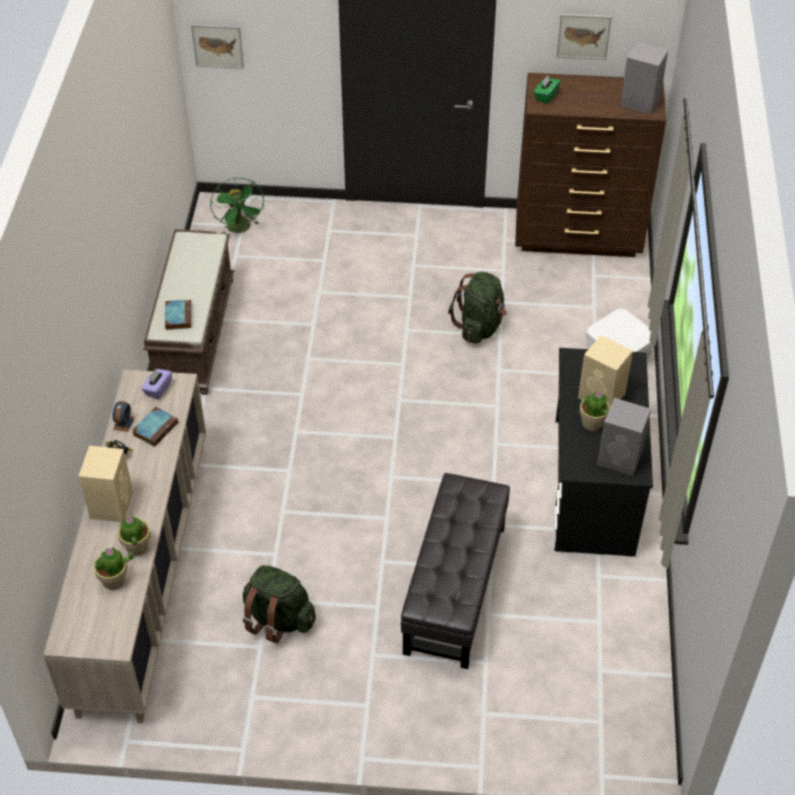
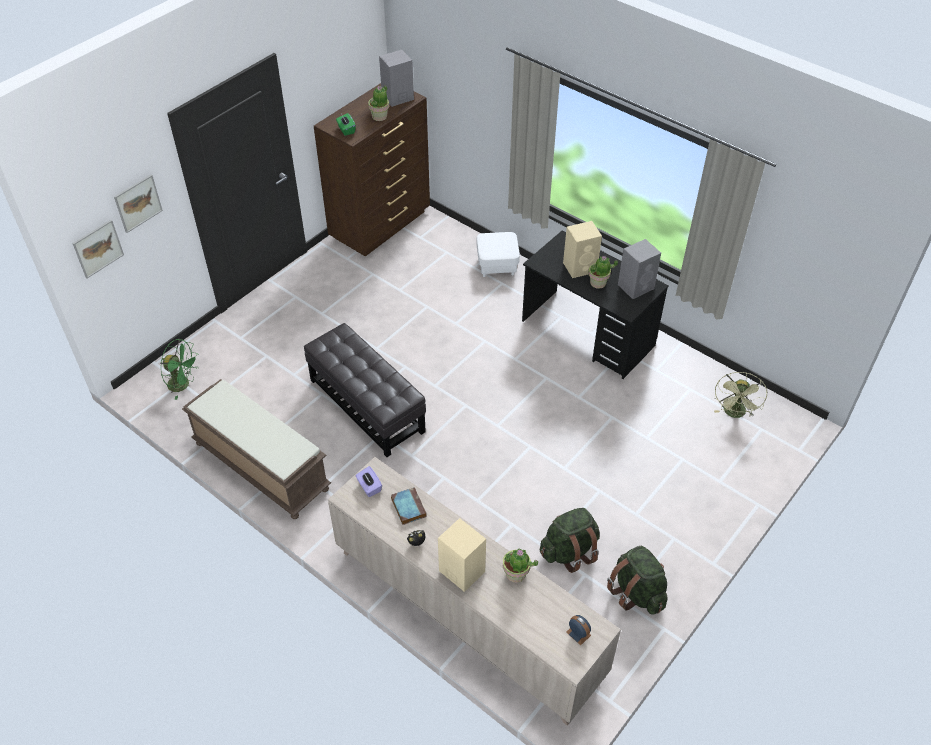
camera: 55 degrees left, 0 degrees up
potted plant [93,547,134,590] -> potted plant moved to [368,85,389,121]
alarm clock [113,401,135,432] -> alarm clock moved to [566,615,591,645]
book [165,300,191,330] -> none
black ottoman [401,473,510,669] -> black ottoman moved to [304,323,426,457]
green backpack [448,272,507,344] -> green backpack moved to [607,546,668,615]
picture [557,14,612,60] -> picture moved to [114,175,163,233]
none -> green fan [714,372,767,418]

